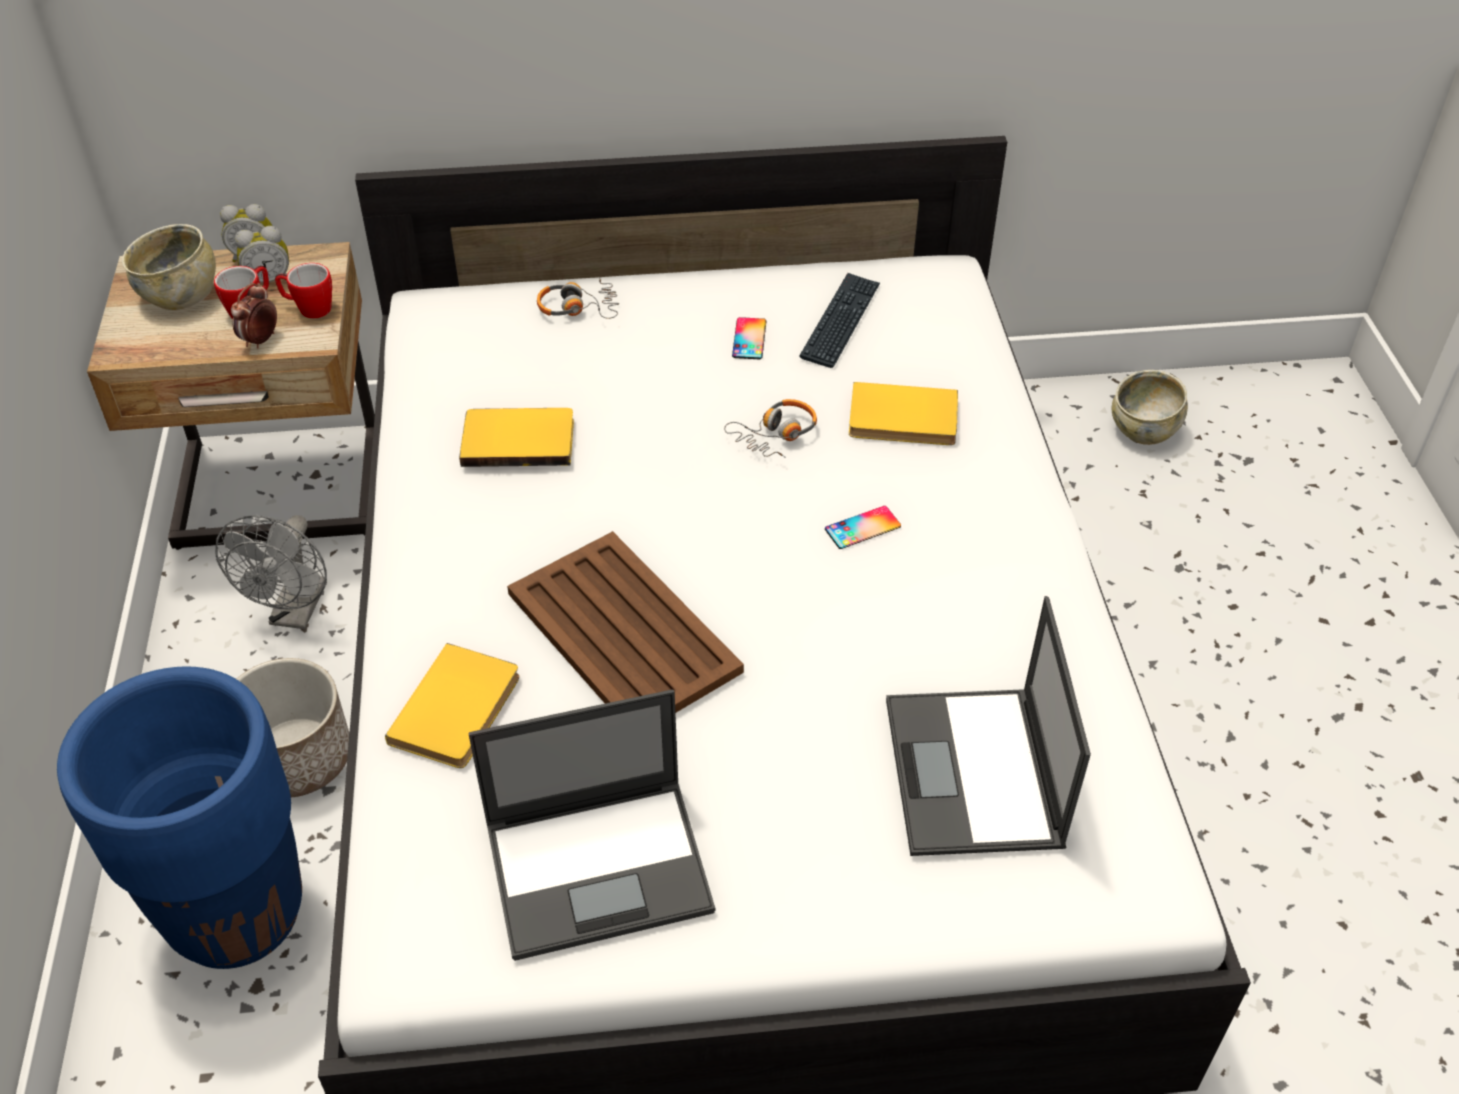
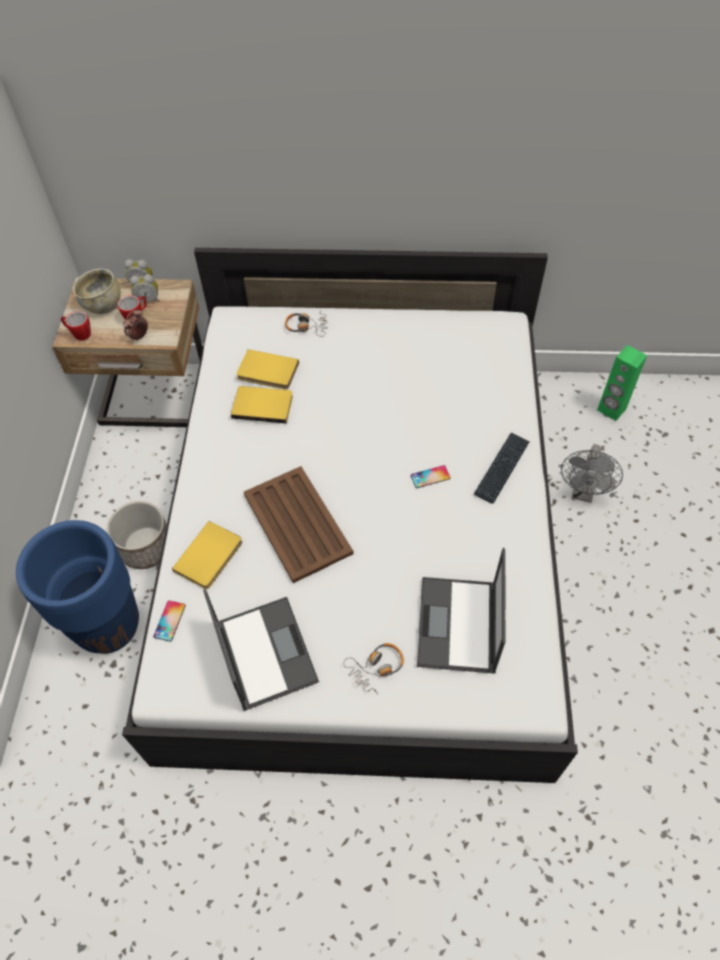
camera: 10 degrees right, 10 degrees up
grey fan [215,515,327,629] -> grey fan moved to [561,445,623,503]
mug [275,263,332,319] -> mug moved to [61,311,91,341]
laptop [468,689,715,961] -> laptop turned 105 degrees counterclockwise [203,589,319,711]
headphones [724,399,817,457] -> headphones moved to [343,643,404,694]
phone [732,317,766,359] -> phone moved to [153,601,186,642]
keyboard [799,273,880,368] -> keyboard moved to [474,432,530,504]
yellow book [849,382,958,445] -> yellow book moved to [236,349,299,390]
beige bowl [1112,370,1188,445] -> green speaker [597,345,647,421]

